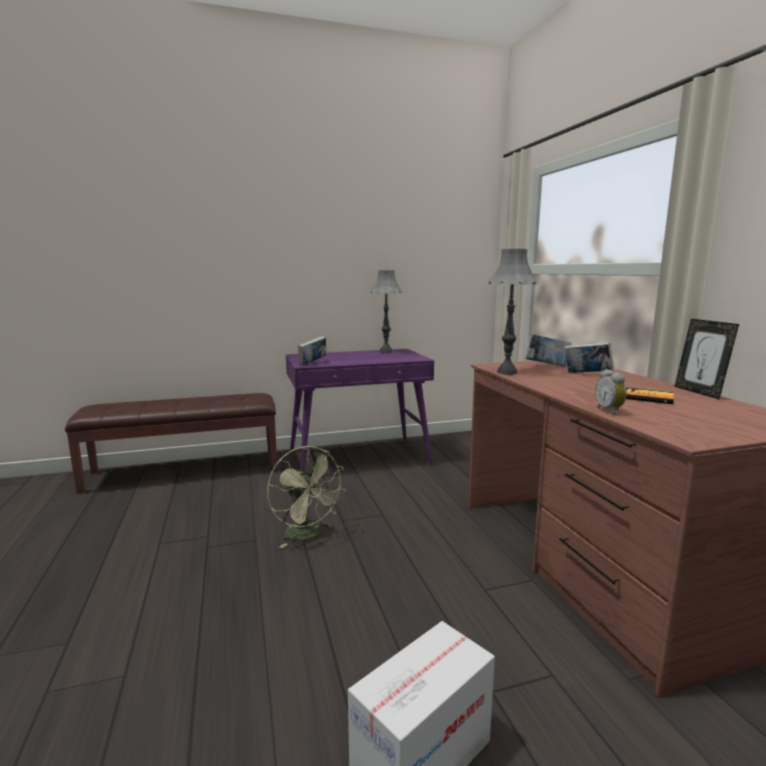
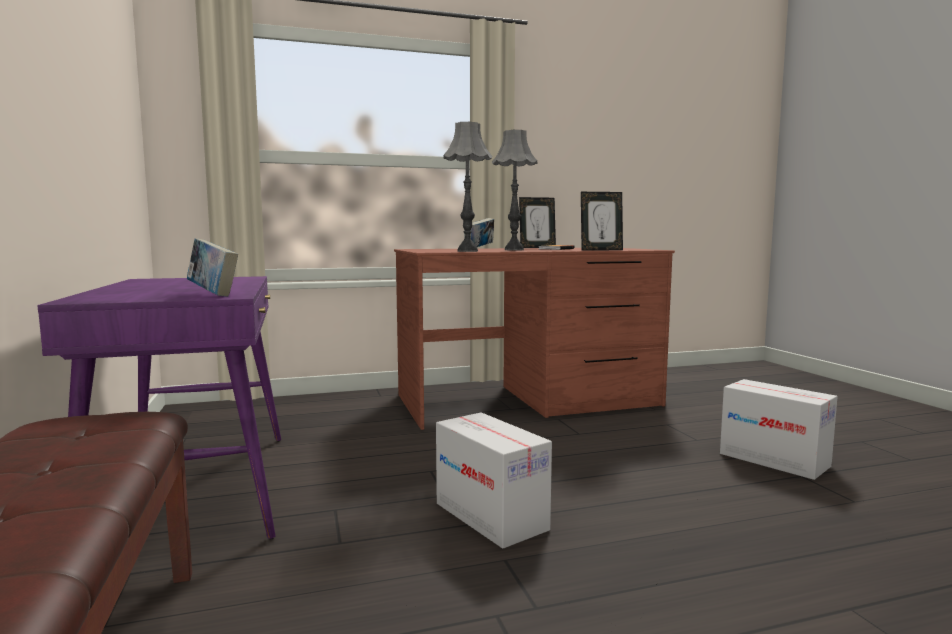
camera: 90 degrees left, 5 degrees down
green fan [267,446,346,548] -> cardboard box [436,412,552,549]
grey table lamp [371,270,402,353] -> grey table lamp moved to [492,130,537,250]
book [525,334,571,366] -> none
alarm clock [595,369,627,415] -> picture frame [581,192,623,250]

